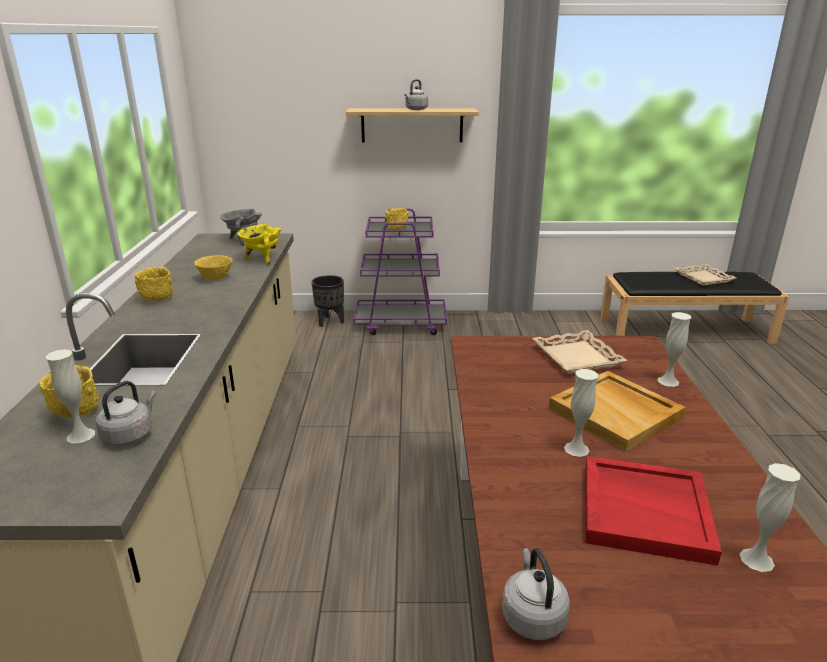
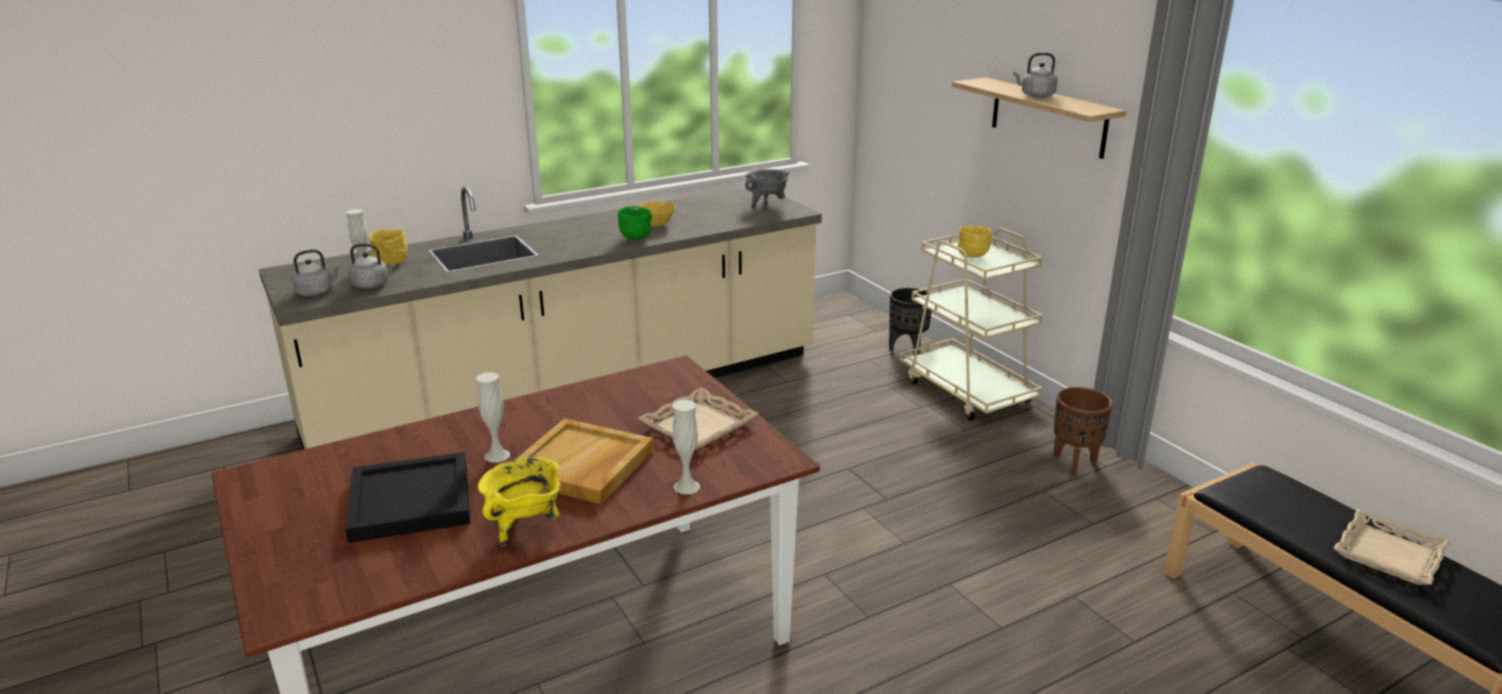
camera: 60 degrees right, 0 degrees up
yellow bowl [135,266,173,301] -> none
yellow cooking pot [237,224,282,265] -> yellow cooking pot moved to [478,458,561,546]
purple cart [354,209,447,335] -> beige cart [900,228,1043,421]
grey kettle [502,548,570,640] -> grey kettle moved to [292,249,341,296]
red tray [585,456,722,566] -> black tray [345,452,471,543]
white vase [739,463,800,572] -> none
none -> green bowl [618,206,652,240]
none -> brown planter [1053,387,1113,476]

